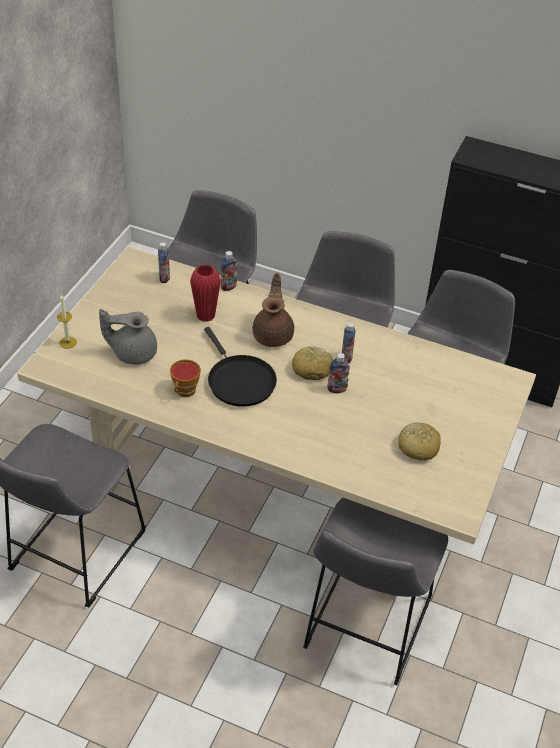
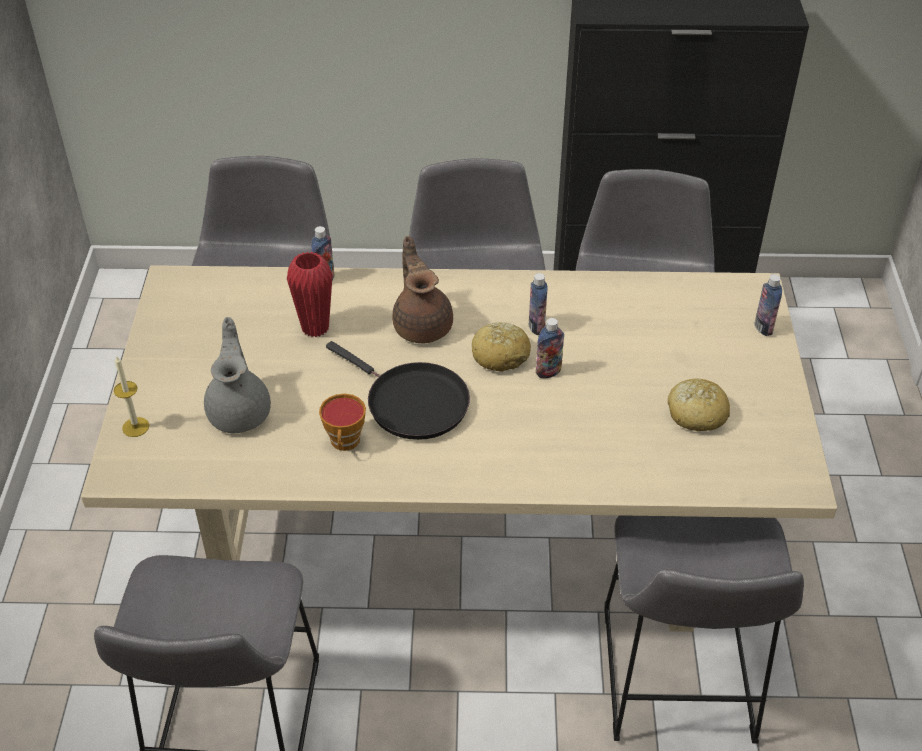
camera: 20 degrees left, 0 degrees up
grey teapot [99,309,157,365] -> grey teapot turned 105 degrees clockwise [204,317,271,433]
bottle [158,242,170,283] -> bottle moved to [755,274,782,336]

